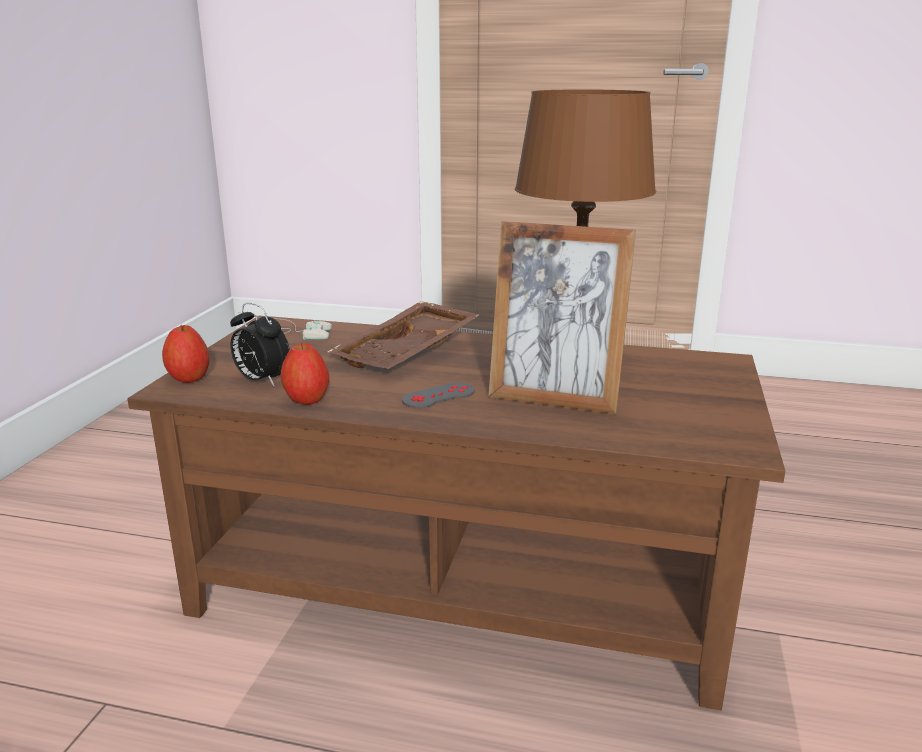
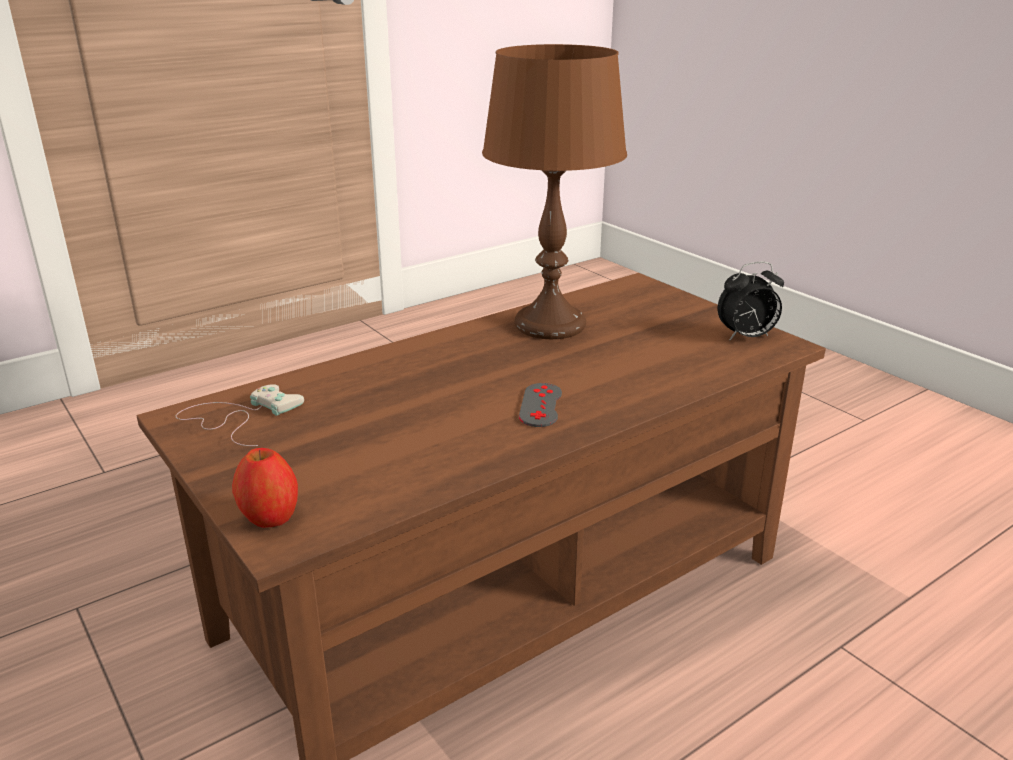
camera: 50 degrees left, 5 degrees up
alarm clock [230,303,290,386] -> alarm clock moved to [718,262,784,340]
apple [281,343,329,405] -> none
brown tray [328,301,481,369] -> none
picture frame [488,221,636,414] -> none

